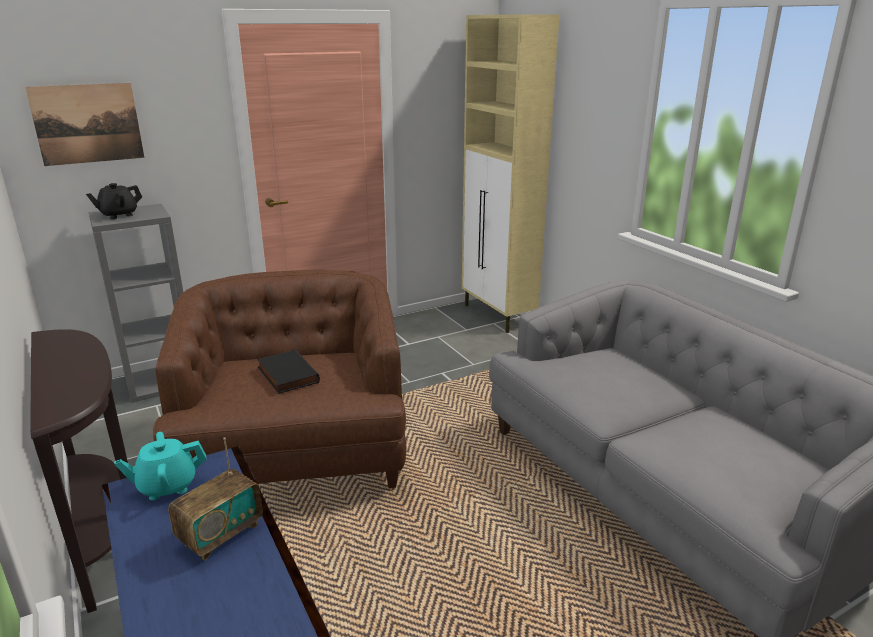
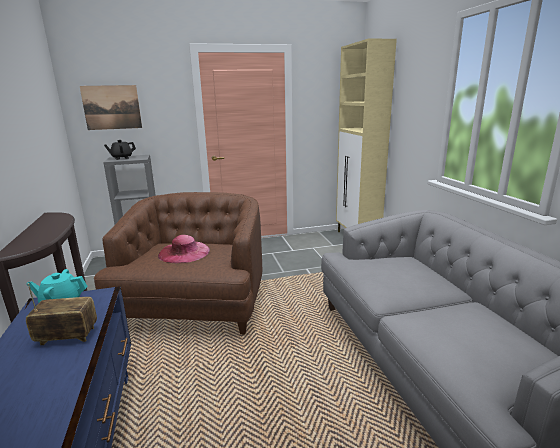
camera: 15 degrees right, 5 degrees down
radio [168,437,263,561] -> radio turned 150 degrees counterclockwise [26,283,97,345]
black book [257,349,320,394] -> pink hat [158,235,210,263]

